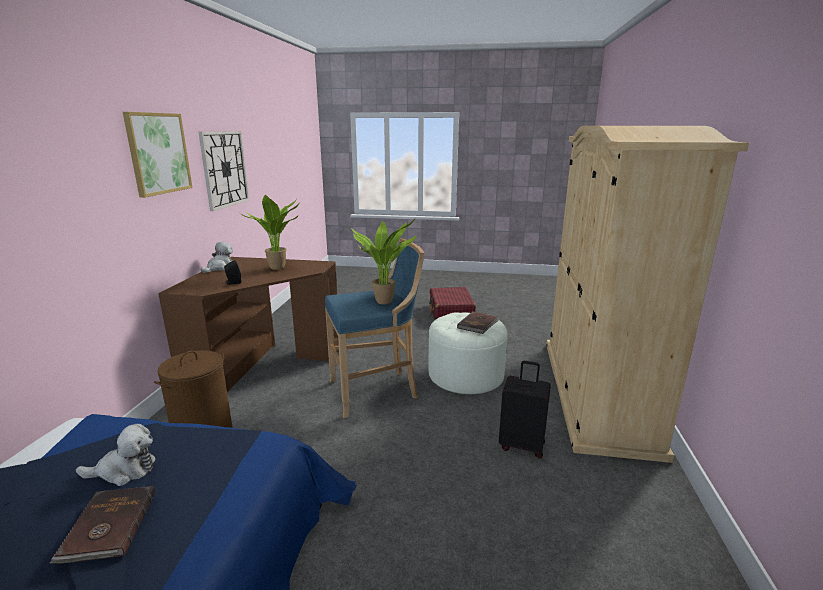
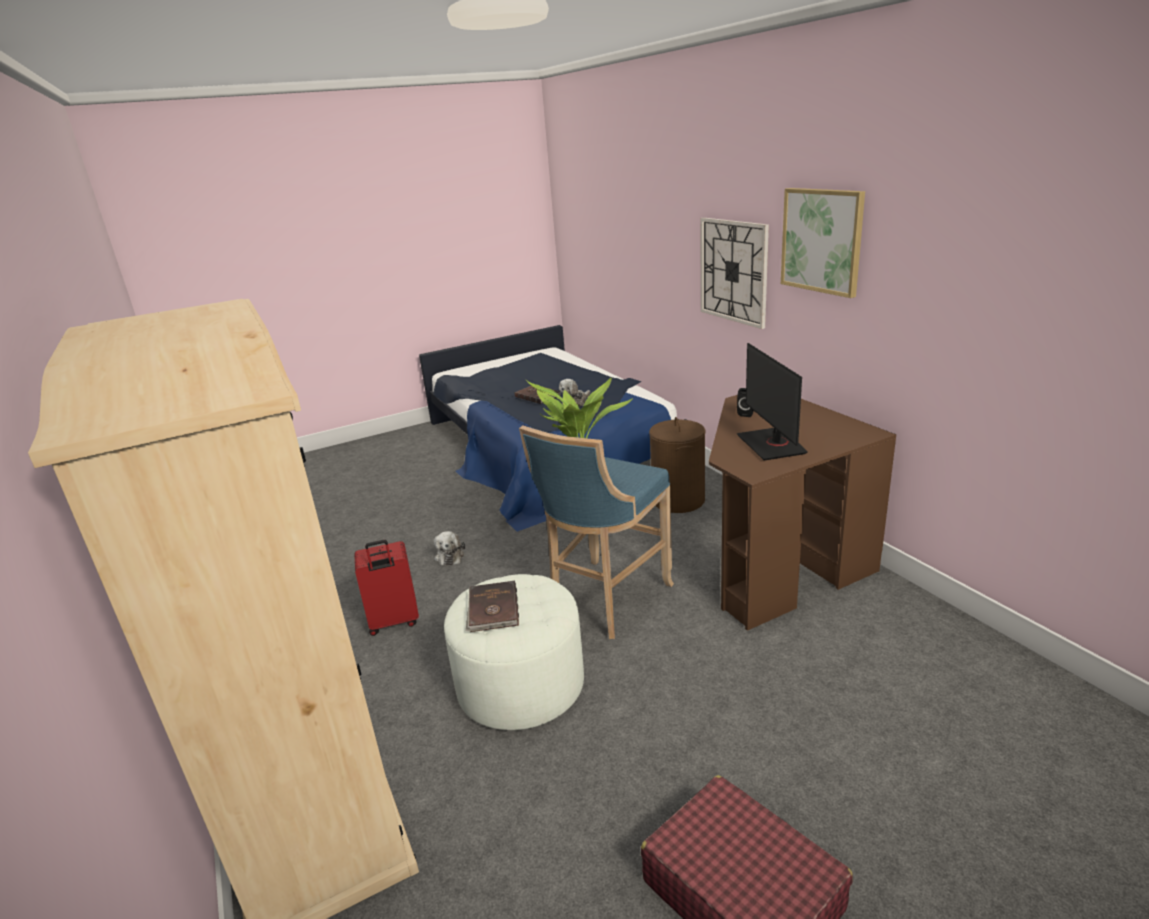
camera: 145 degrees right, 5 degrees up
wall clock [198,131,249,211] -> wall clock moved to [700,218,769,329]
plush toy [201,242,233,273] -> plush toy moved to [434,531,465,566]
potted plant [240,195,300,270] -> monitor [737,343,807,461]
black suitcase [499,361,551,459] -> red suitcase [354,540,419,636]

